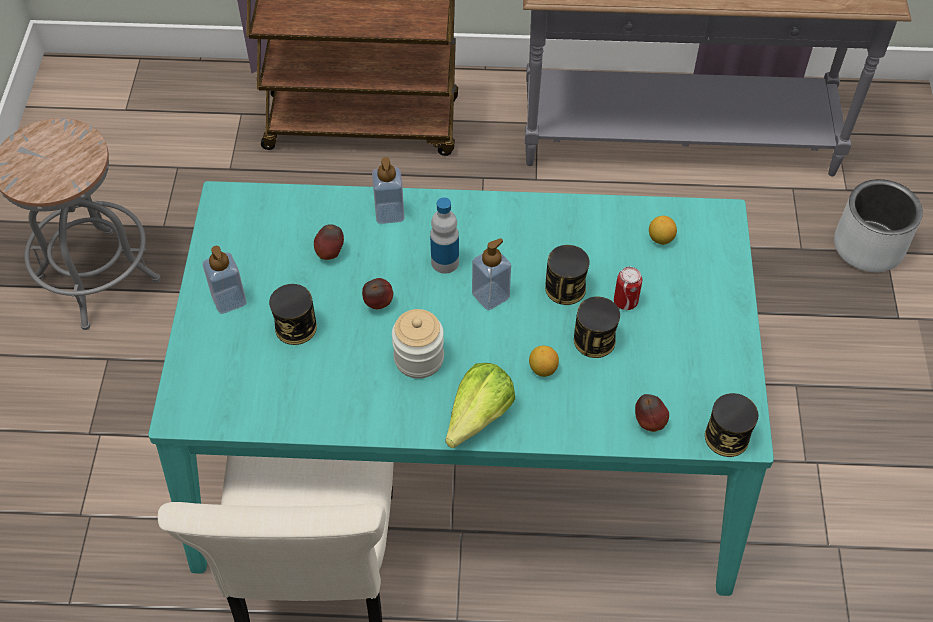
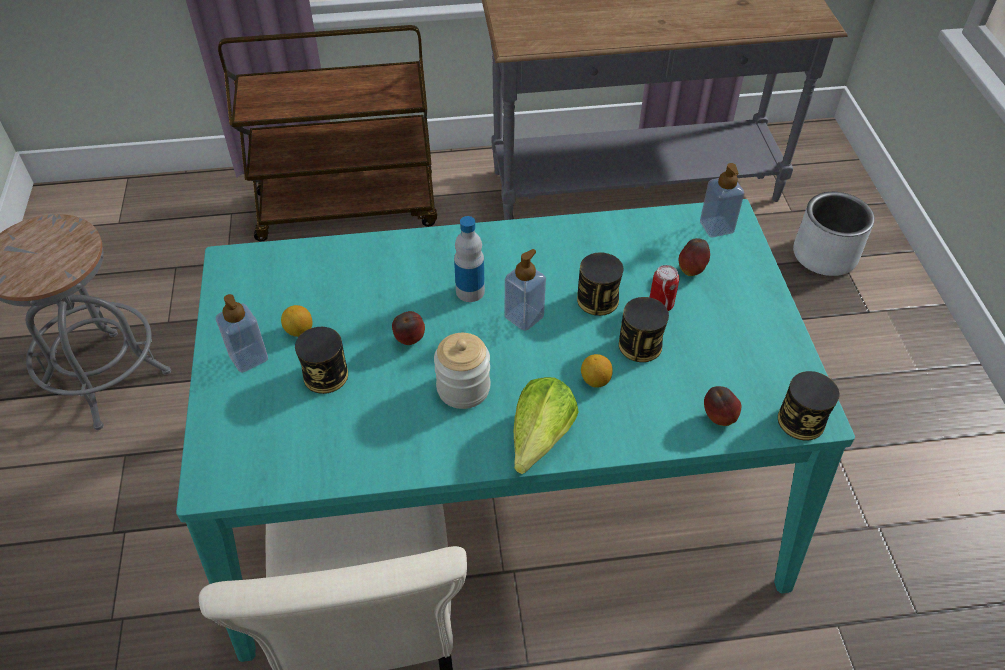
camera: 10 degrees left, 5 degrees down
apple [314,224,344,260] -> apple moved to [679,238,710,276]
soap dispenser [372,157,404,224] -> soap dispenser moved to [700,163,744,237]
lemon [649,216,677,245] -> lemon moved to [281,305,313,337]

